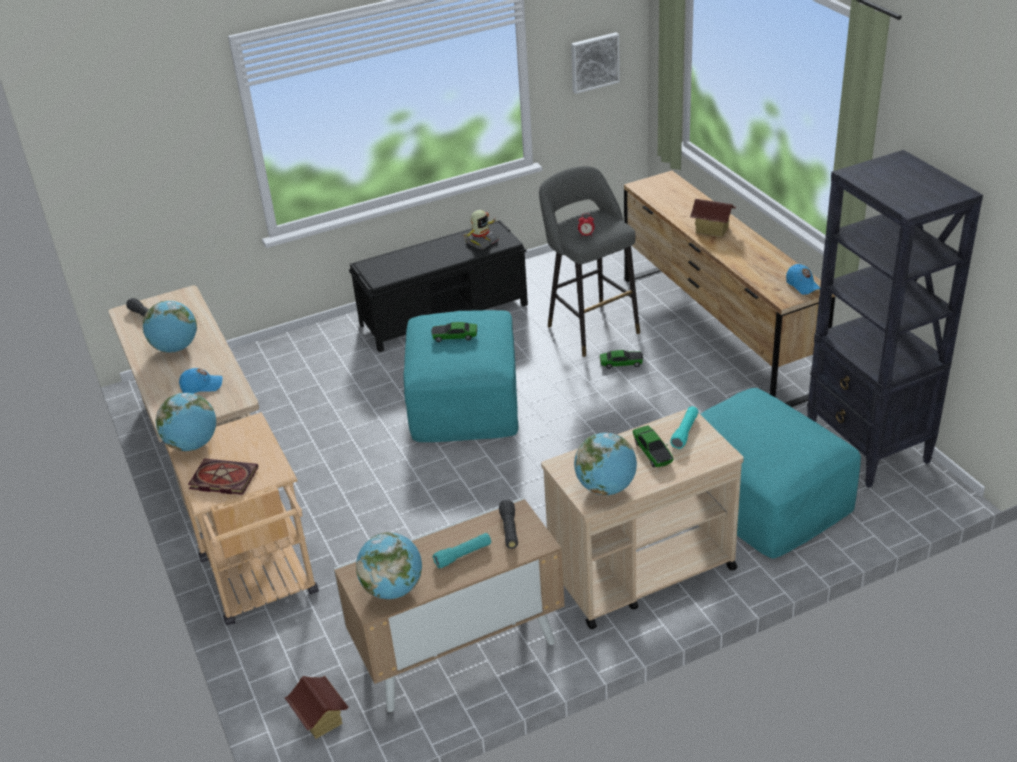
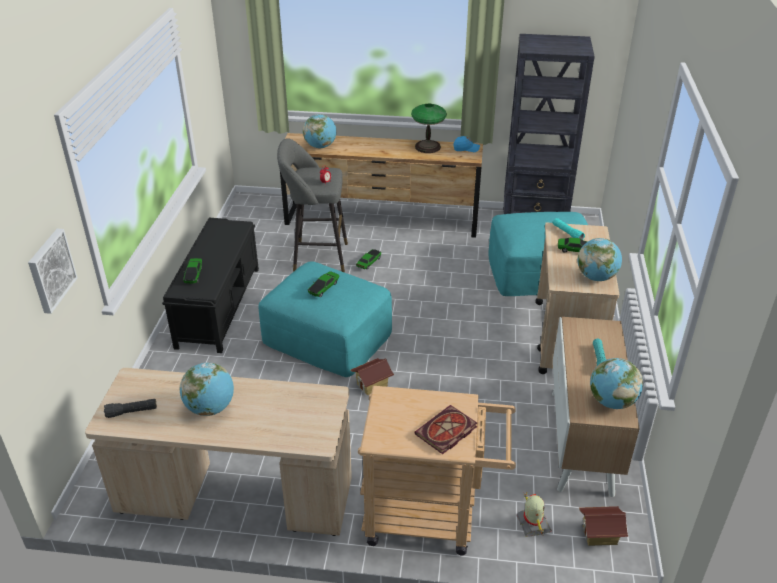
camera: 60 degrees left, 0 degrees up
globe [156,393,216,451] -> globe moved to [303,114,336,148]
blue cap [179,368,222,394] -> none
toy robot [463,210,499,250] -> toy robot moved to [516,492,552,537]
black flashlight [499,499,518,549] -> none
picture [571,32,620,94] -> picture moved to [28,229,77,314]
toy house [690,199,736,237] -> toy house moved to [351,358,394,396]
none -> toy car [183,258,202,284]
none -> table lamp [411,104,447,153]

